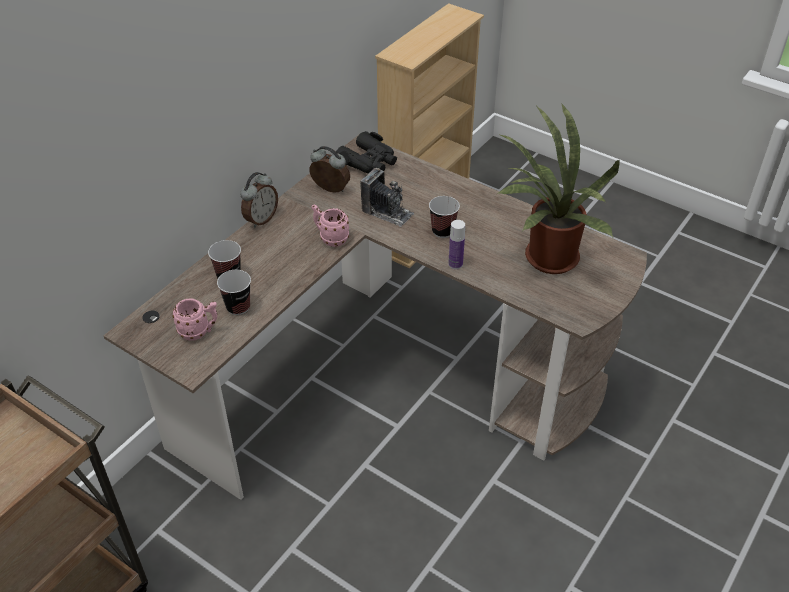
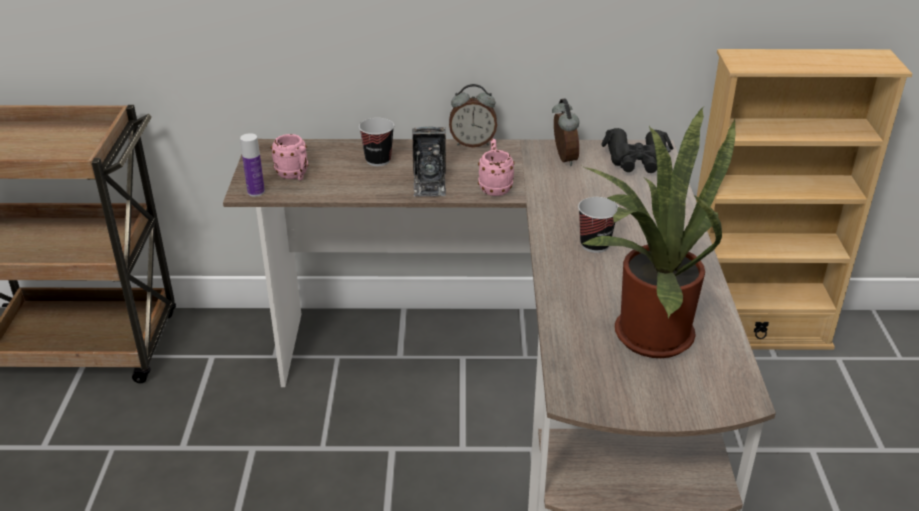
camera: 55 degrees right, 10 degrees down
cup [217,270,251,315] -> none
camera [360,168,414,227] -> camera moved to [413,126,446,197]
bottle [448,220,465,269] -> bottle moved to [240,133,265,197]

